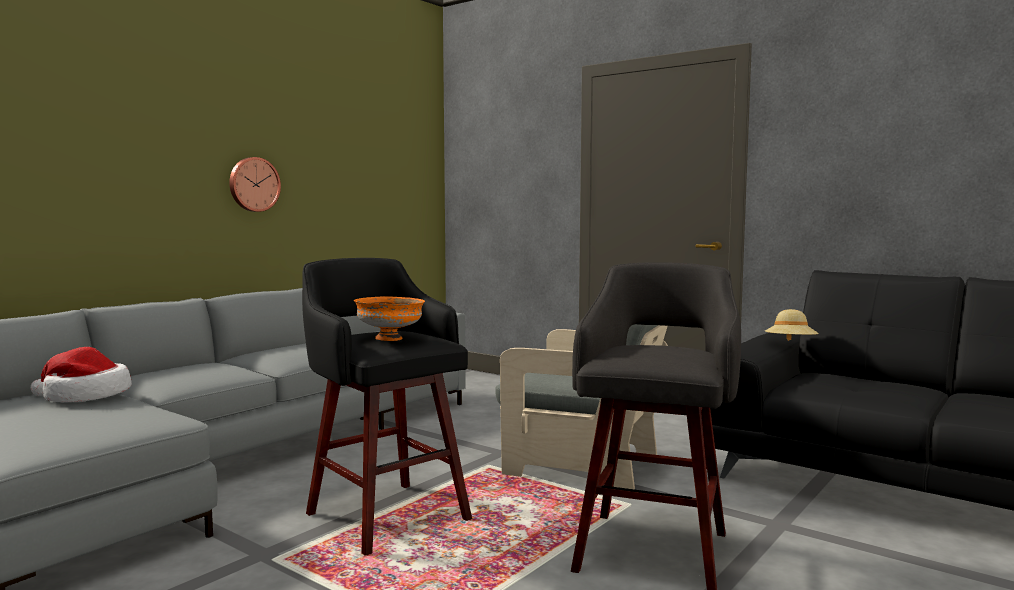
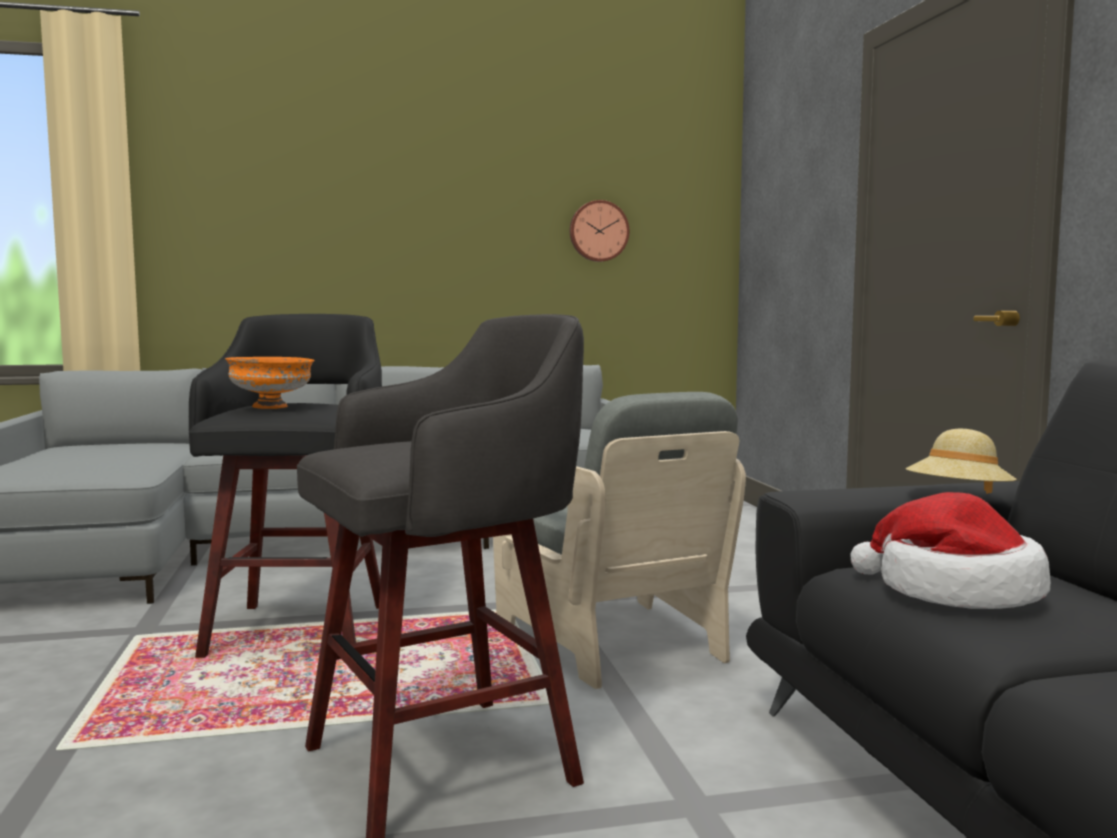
camera: 40 degrees right, 0 degrees up
hat [31,347,132,402] -> hat moved to [851,492,1051,609]
wall clock [229,157,281,212] -> wall clock moved to [570,200,630,262]

